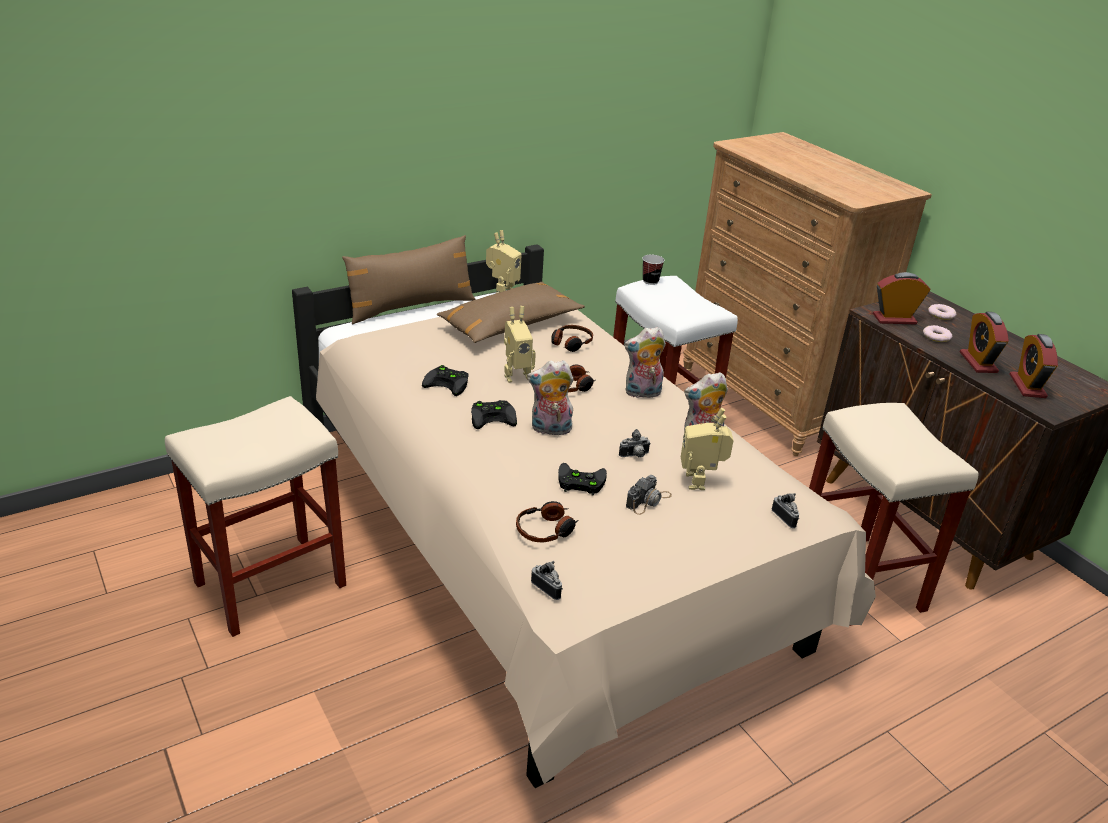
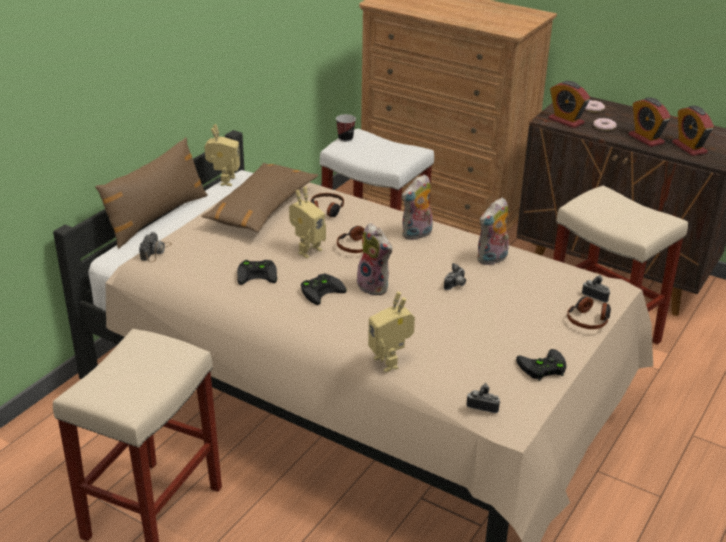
camera: 25 degrees left, 0 degrees up
headphones [516,501,579,542] -> headphones moved to [567,296,611,329]
plush toy [527,360,574,435] -> plush toy turned 105 degrees counterclockwise [357,223,393,296]
black game controller [558,463,607,496] -> black game controller moved to [516,349,567,381]
camera [626,475,672,515] -> camera moved to [139,232,172,262]
toy robot [681,408,734,490] -> toy robot moved to [368,292,415,372]
alarm clock [873,272,930,324] -> alarm clock turned 105 degrees counterclockwise [548,81,590,128]

